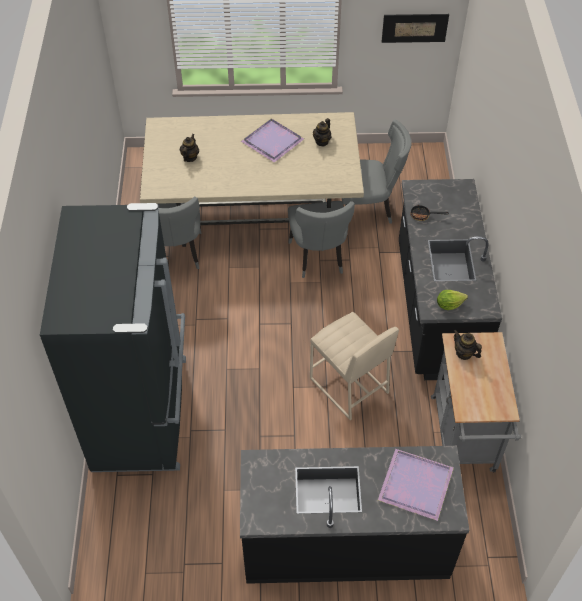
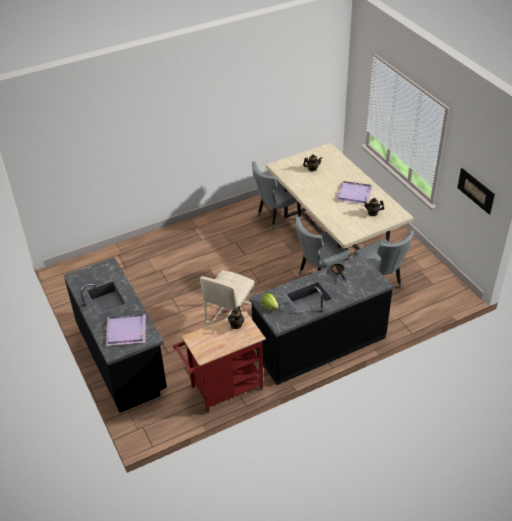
camera: 65 degrees right, 10 degrees down
black fridge [40,203,186,472] -> none
grey cart [431,332,521,473] -> red cart [173,311,266,413]

